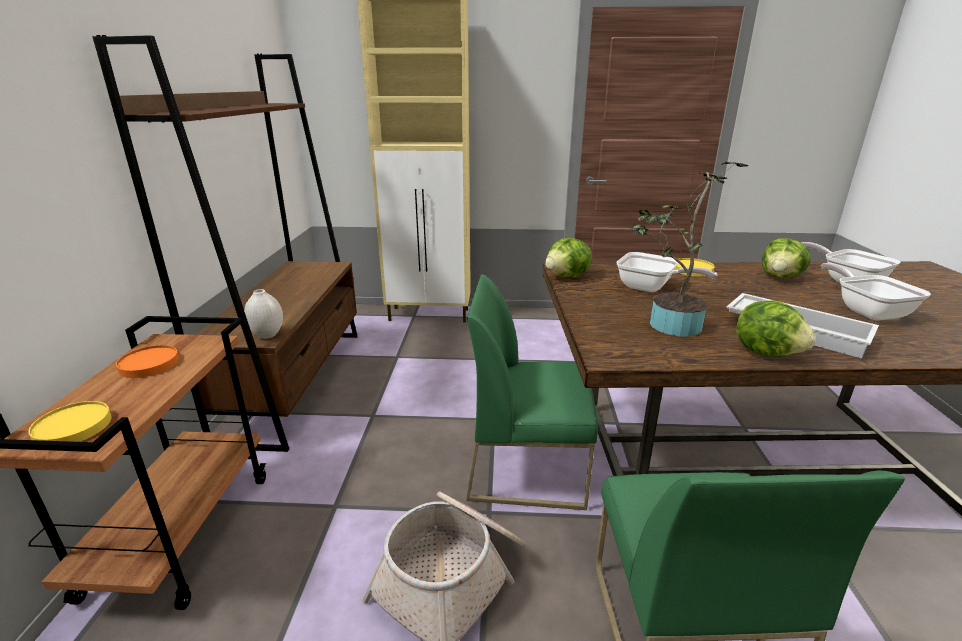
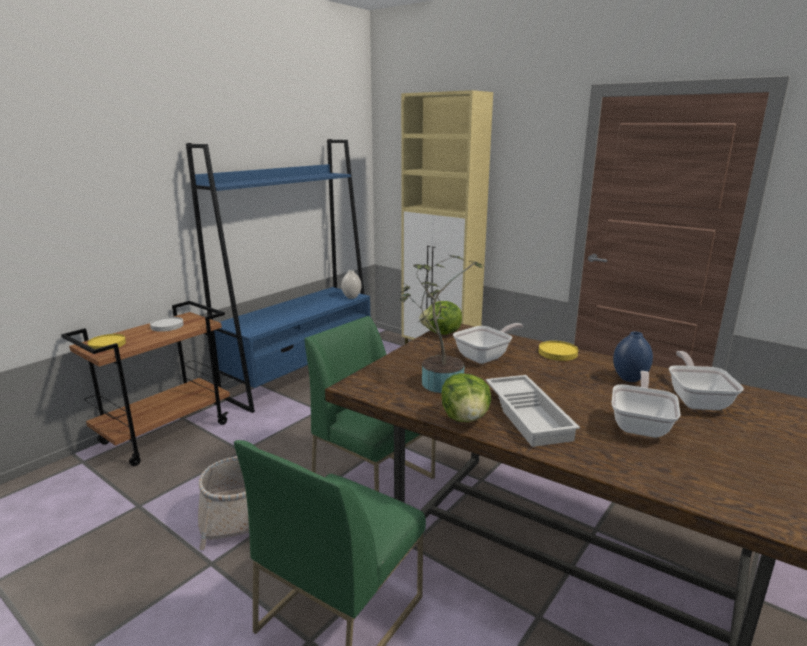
camera: 35 degrees right, 5 degrees down
brown bookcase [93,35,357,452] -> blue bookcase [186,139,370,413]
orange plate [116,345,179,378] -> white plate [150,317,184,332]
white vase [244,289,283,339] -> white vase moved to [341,270,362,299]
frying pan [616,252,717,292] -> frying pan turned 105 degrees counterclockwise [453,323,524,364]
lettuce [762,238,811,278] -> blue vase [613,331,653,382]

